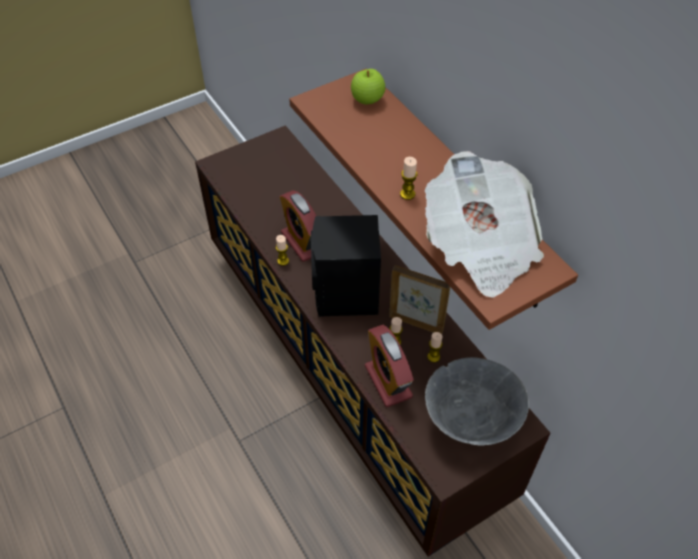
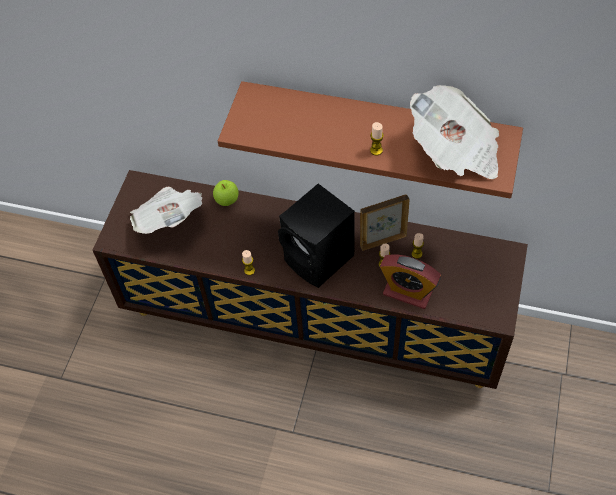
camera: 40 degrees left, 5 degrees up
alarm clock [280,190,316,262] -> none
apple [351,69,385,104] -> apple moved to [213,180,239,206]
grey bowl [425,357,529,445] -> none
none -> newspaper [130,187,203,234]

